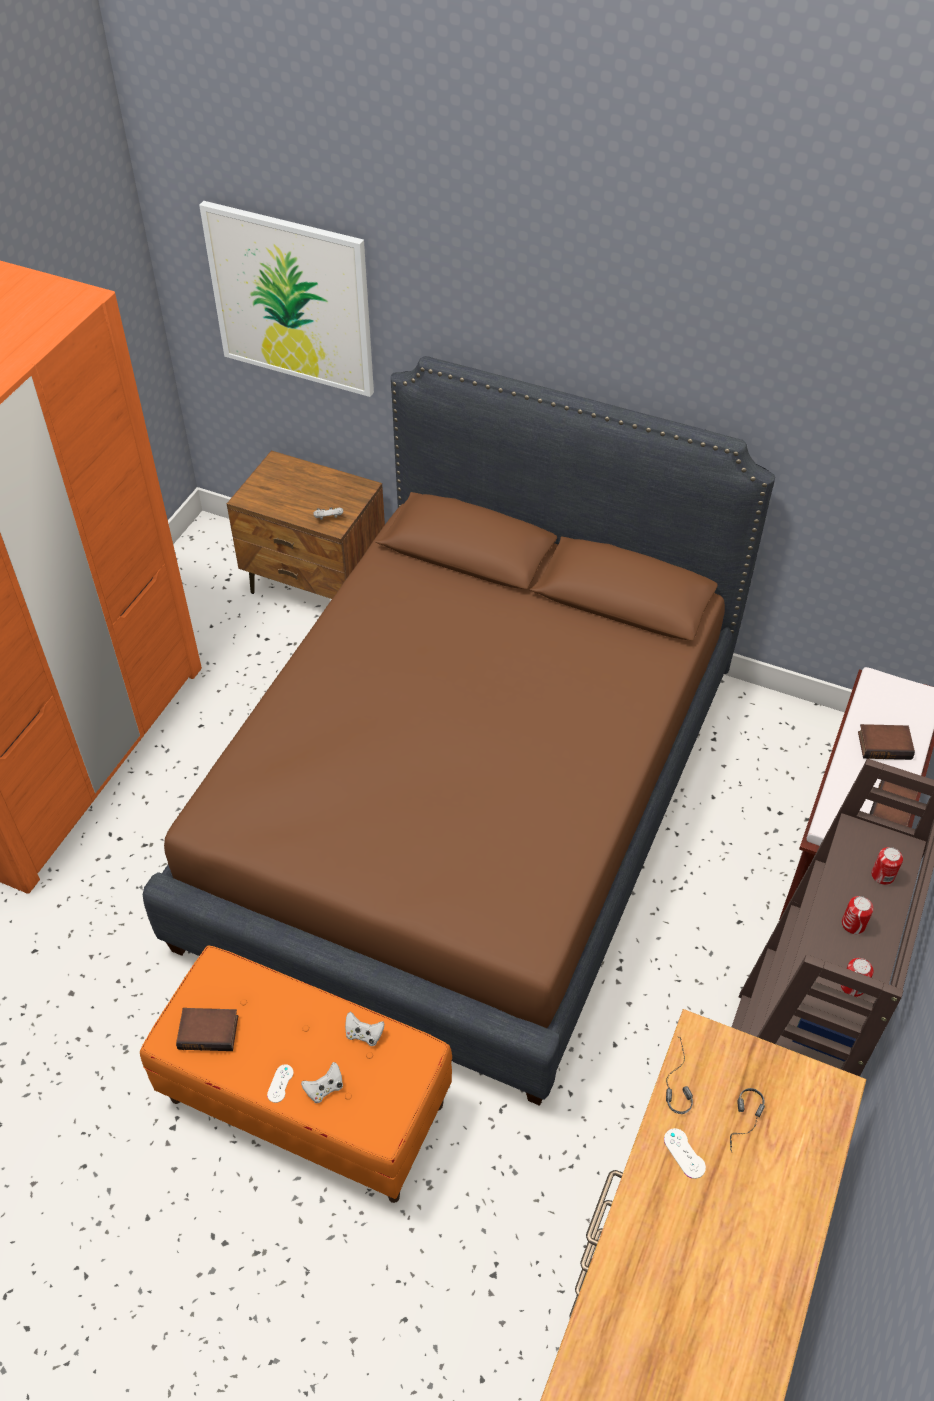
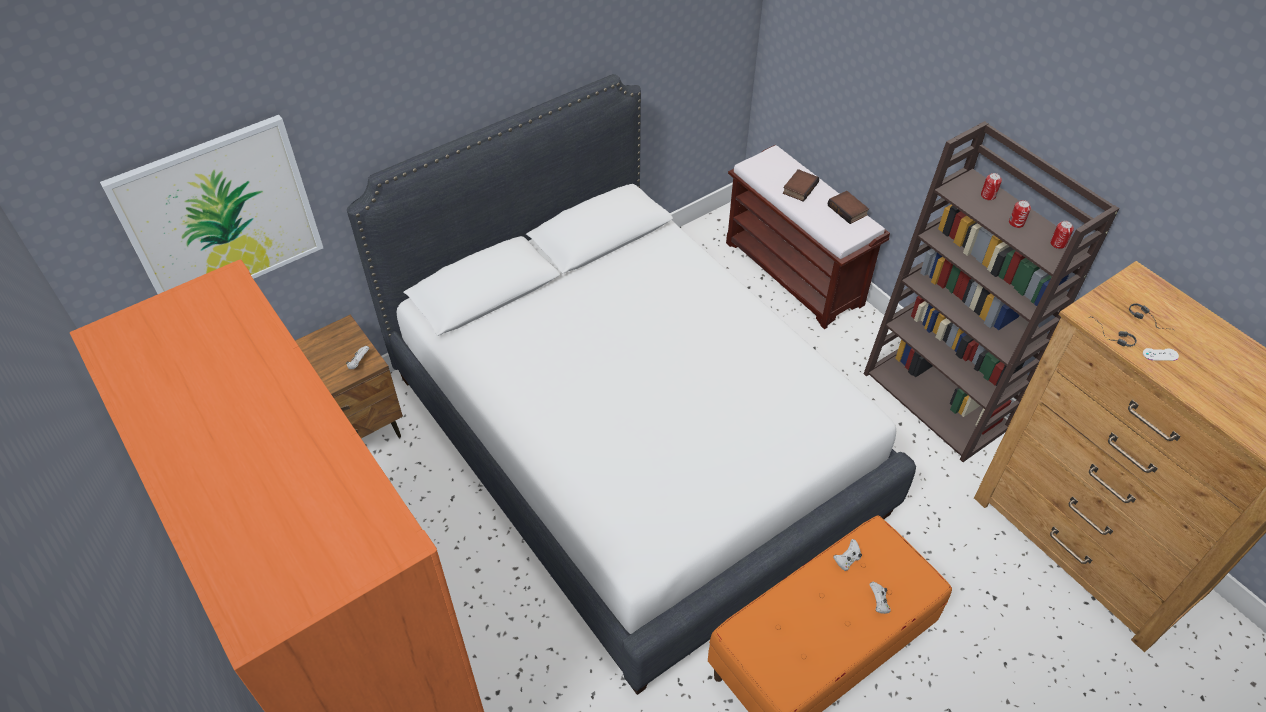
camera: 60 degrees left, 0 degrees up
brown bed [143,356,775,1106] -> white bed [347,74,916,695]
book [176,1008,238,1051] -> none
white game controller [267,1064,294,1103] -> none

